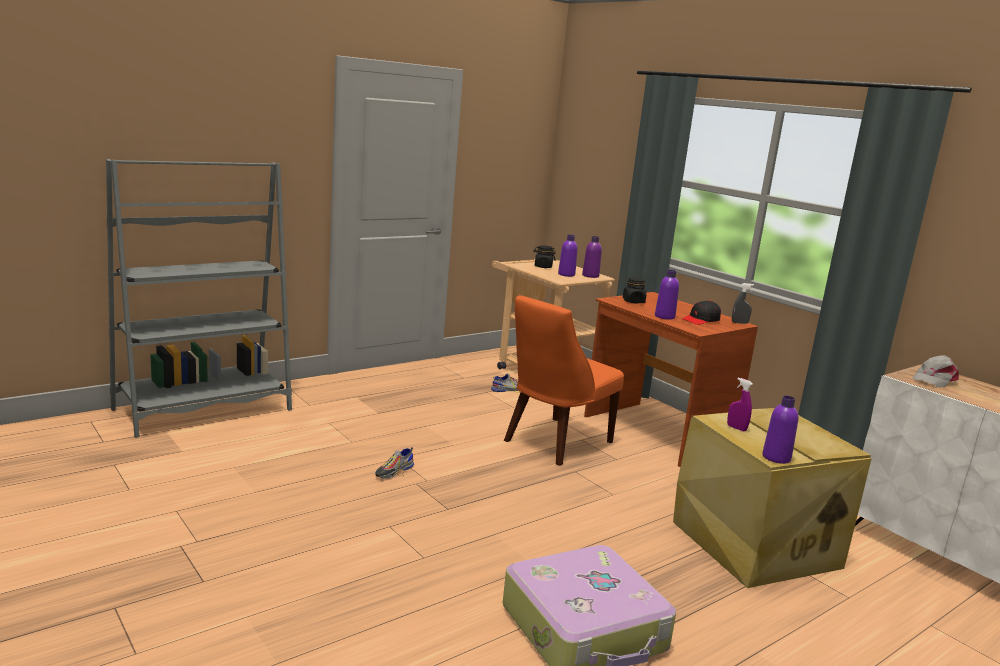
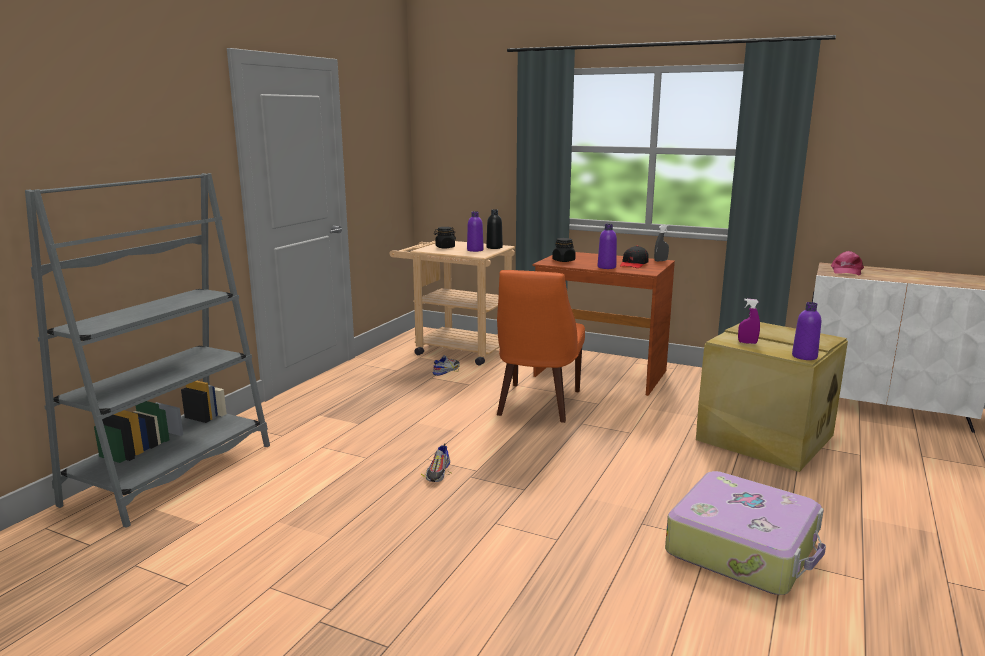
camera: 25 degrees left, 0 degrees up
purple bottle [582,236,602,278] -> black bottle [486,209,503,249]
grey cap [912,355,959,388] -> pink cap [831,251,864,276]

